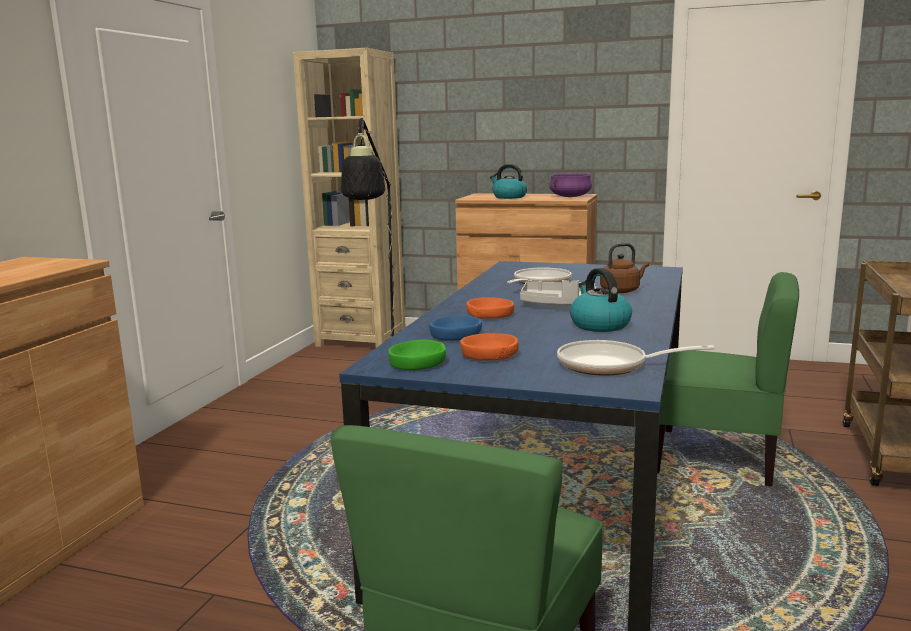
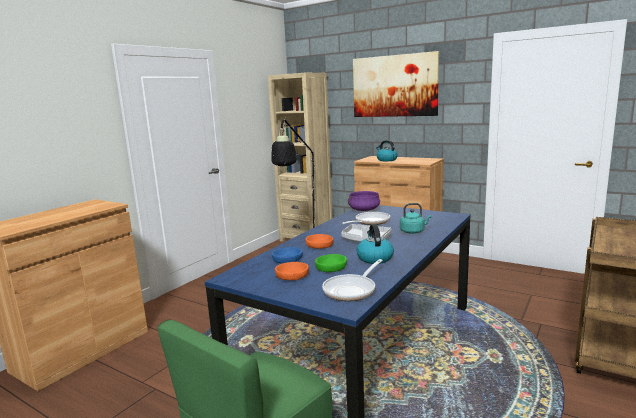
camera: 15 degrees right, 0 degrees up
green bowl [388,340,446,370] -> green bowl moved to [315,254,347,272]
purple cooking pot [549,174,592,197] -> purple cooking pot moved to [348,191,380,211]
frying pan [557,340,714,376] -> frying pan turned 75 degrees counterclockwise [322,259,383,301]
brown kettle [600,243,649,293] -> turquoise kettle [400,203,432,234]
green chair [657,272,799,487] -> none
none -> picture [353,51,439,117]

